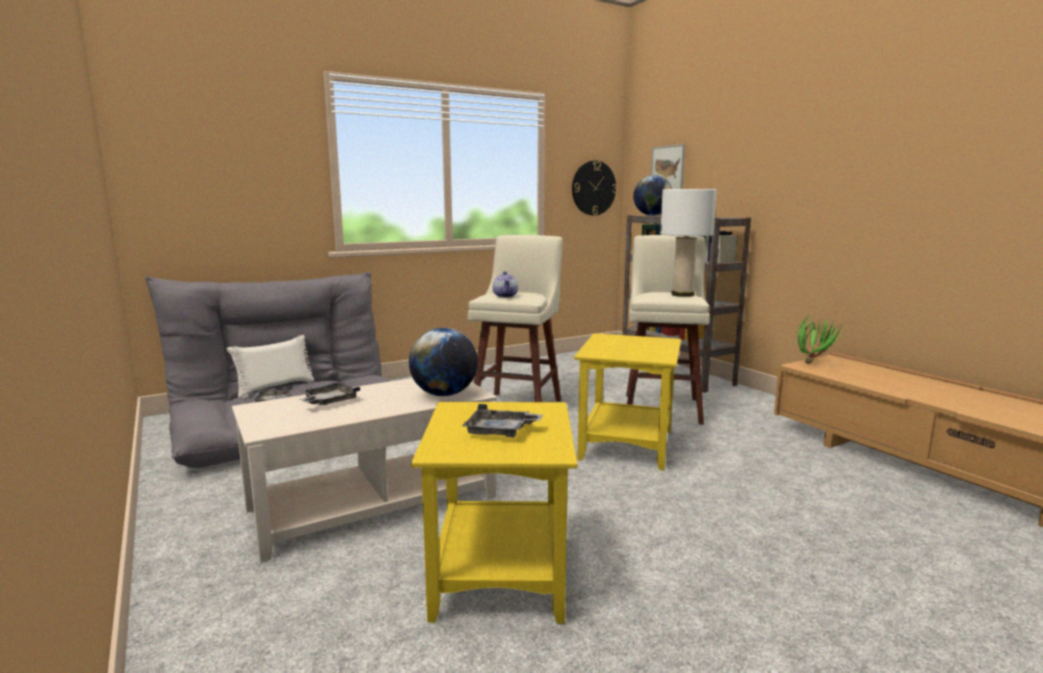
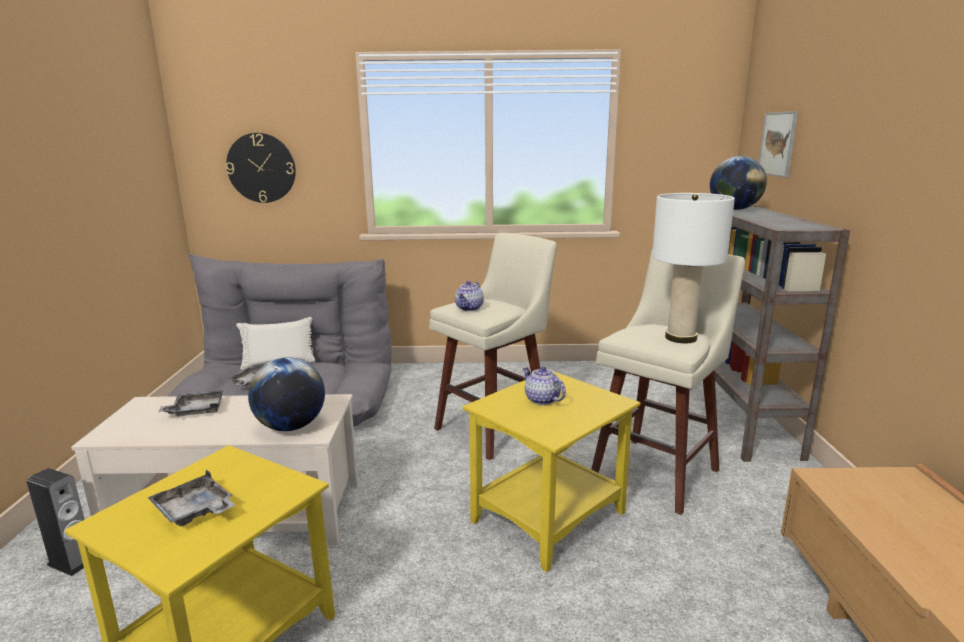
camera: 30 degrees right, 5 degrees up
wall clock [572,161,617,216] -> wall clock moved to [226,133,296,203]
potted plant [797,315,842,364] -> none
none -> speaker [26,468,85,576]
none -> teapot [522,366,566,405]

